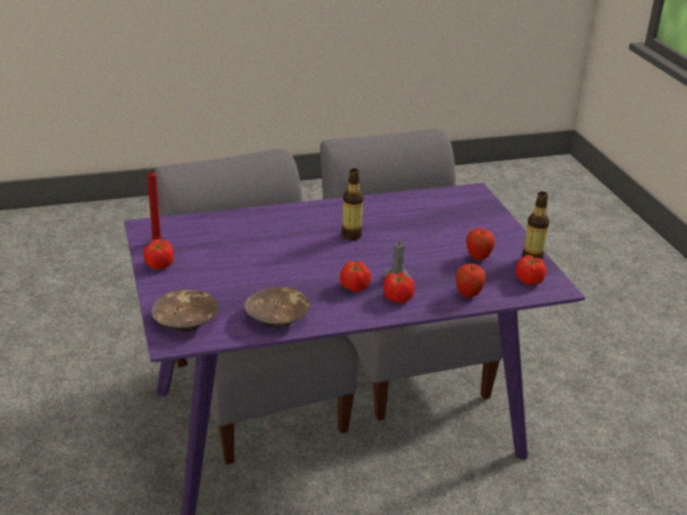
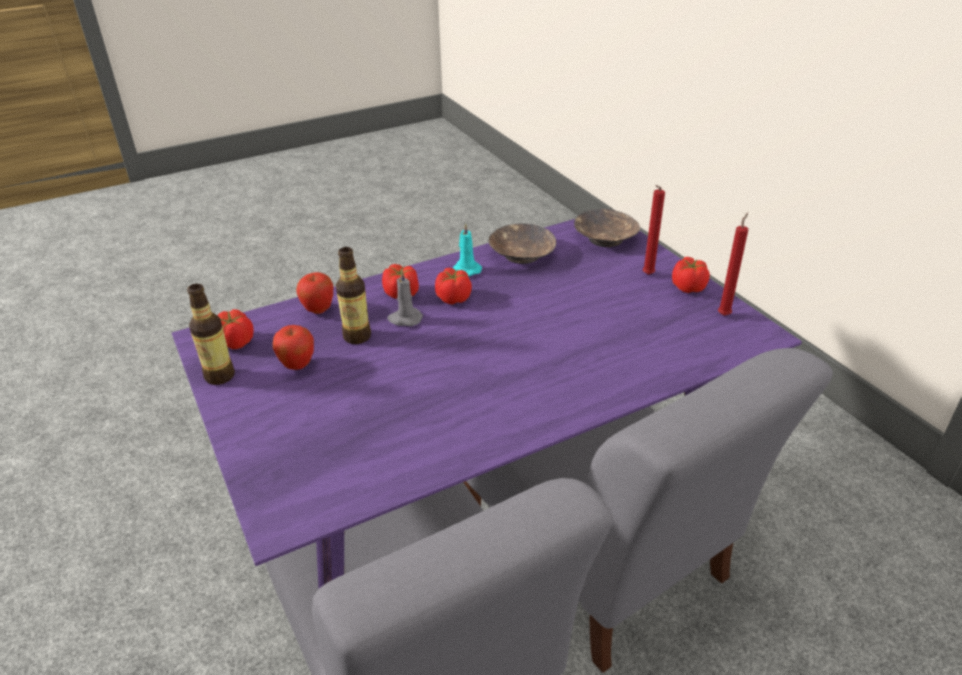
camera: 170 degrees right, 5 degrees up
bottle [341,168,363,240] -> bottle moved to [336,247,371,344]
none -> turquoise candle [453,223,482,277]
none -> red candle [643,185,665,275]

